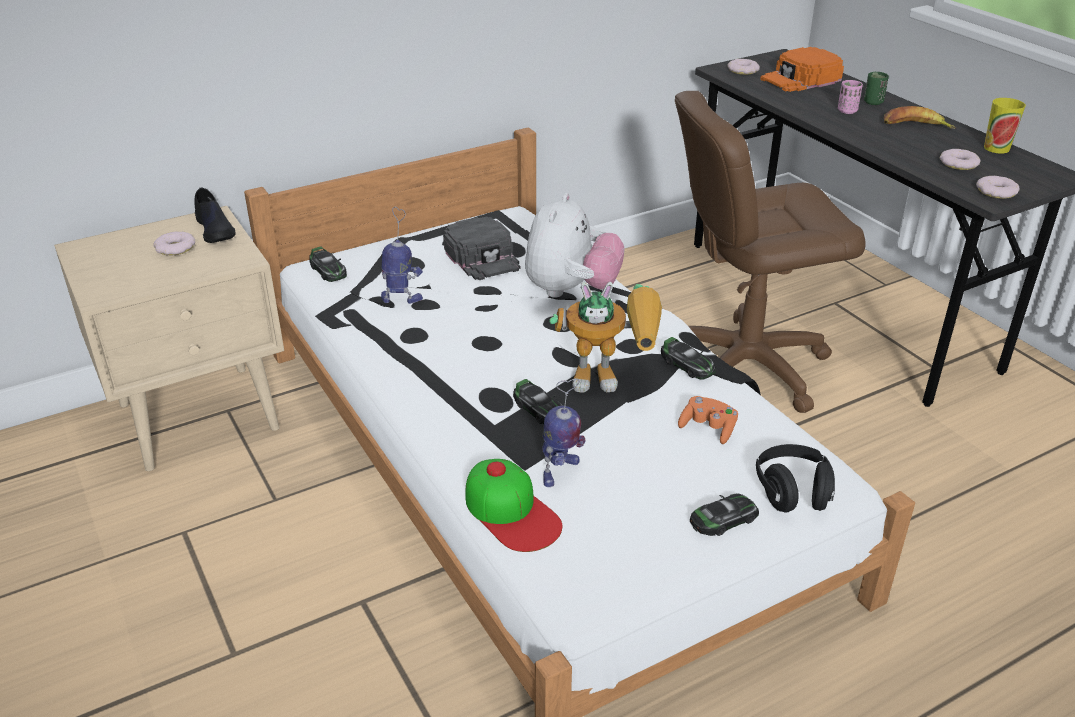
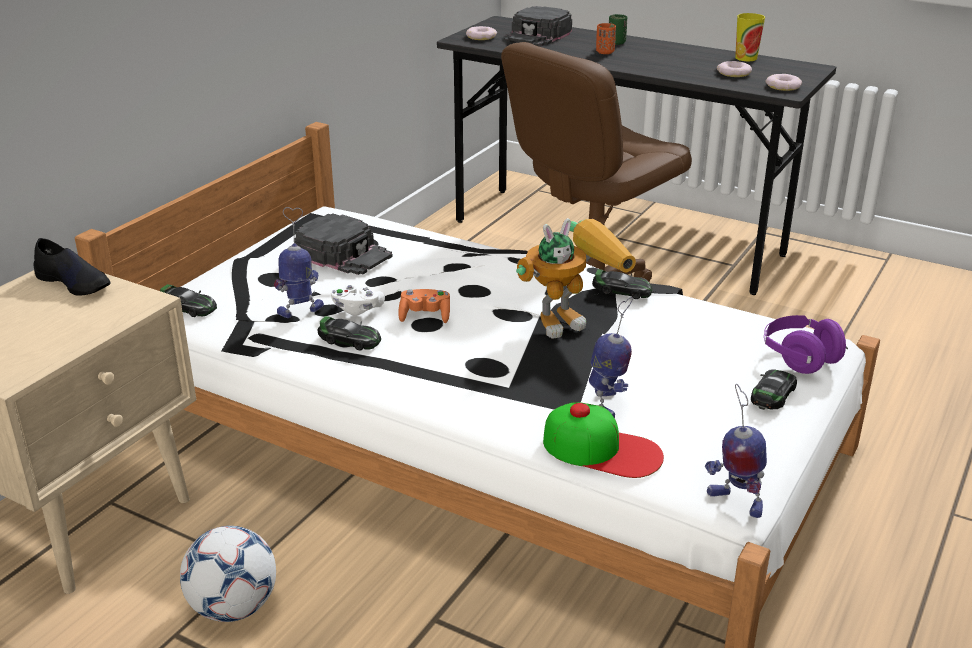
camera: 30 degrees left, 5 degrees down
donut [153,232,195,256] -> none
toy car [513,379,563,424] -> toy car moved to [317,316,381,350]
plush toy [525,193,625,298] -> none
orange game controller [678,396,738,444] -> orange game controller moved to [398,289,450,323]
black headphones [756,444,835,513] -> purple headphones [764,315,848,374]
orange cap [760,47,844,92] -> black cap [504,6,572,46]
pink cup [838,80,863,114] -> orange cup [596,23,616,54]
banana [884,106,956,129] -> none
none -> football [180,526,276,622]
none -> white game controller [331,285,385,316]
none -> toy robot [705,384,767,518]

